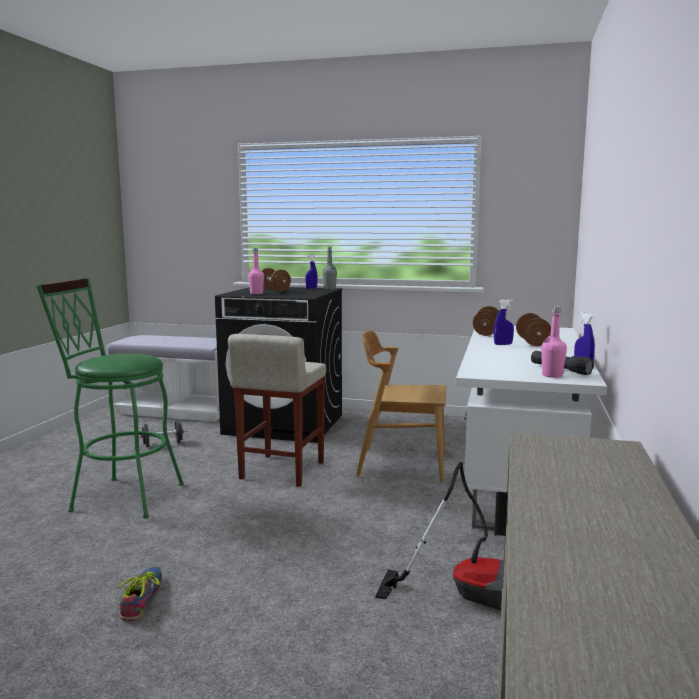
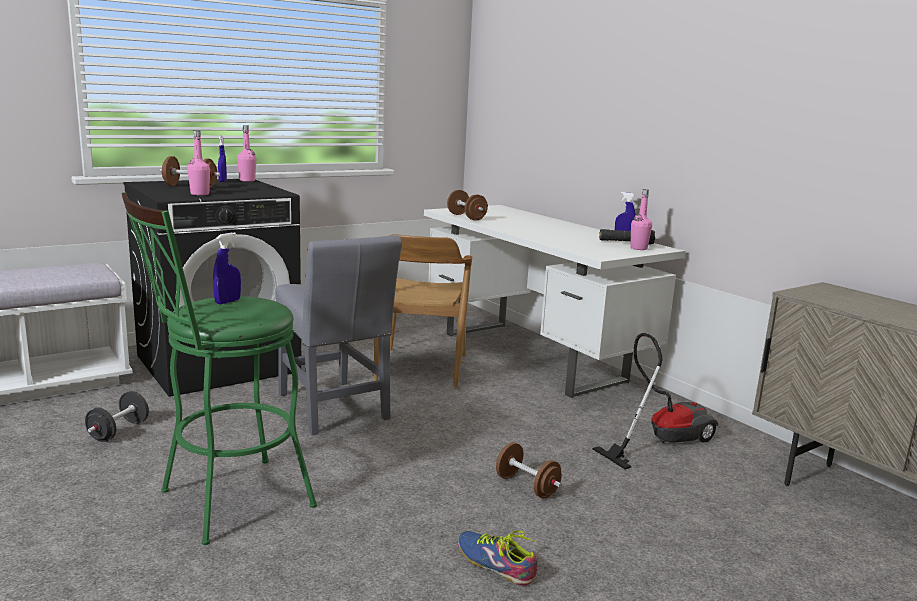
camera: 50 degrees left, 5 degrees up
beige stool [228,334,326,487] -> grey chair [276,235,402,435]
grey bottle [322,247,337,290] -> pink bottle [237,125,256,182]
brown chair [356,330,446,482] -> brown chair turned 45 degrees counterclockwise [373,234,472,387]
blue spray bottle [494,299,514,345] -> blue spray bottle moved to [213,232,241,304]
brown dumbbell [516,313,551,346] -> brown dumbbell moved to [496,442,562,498]

